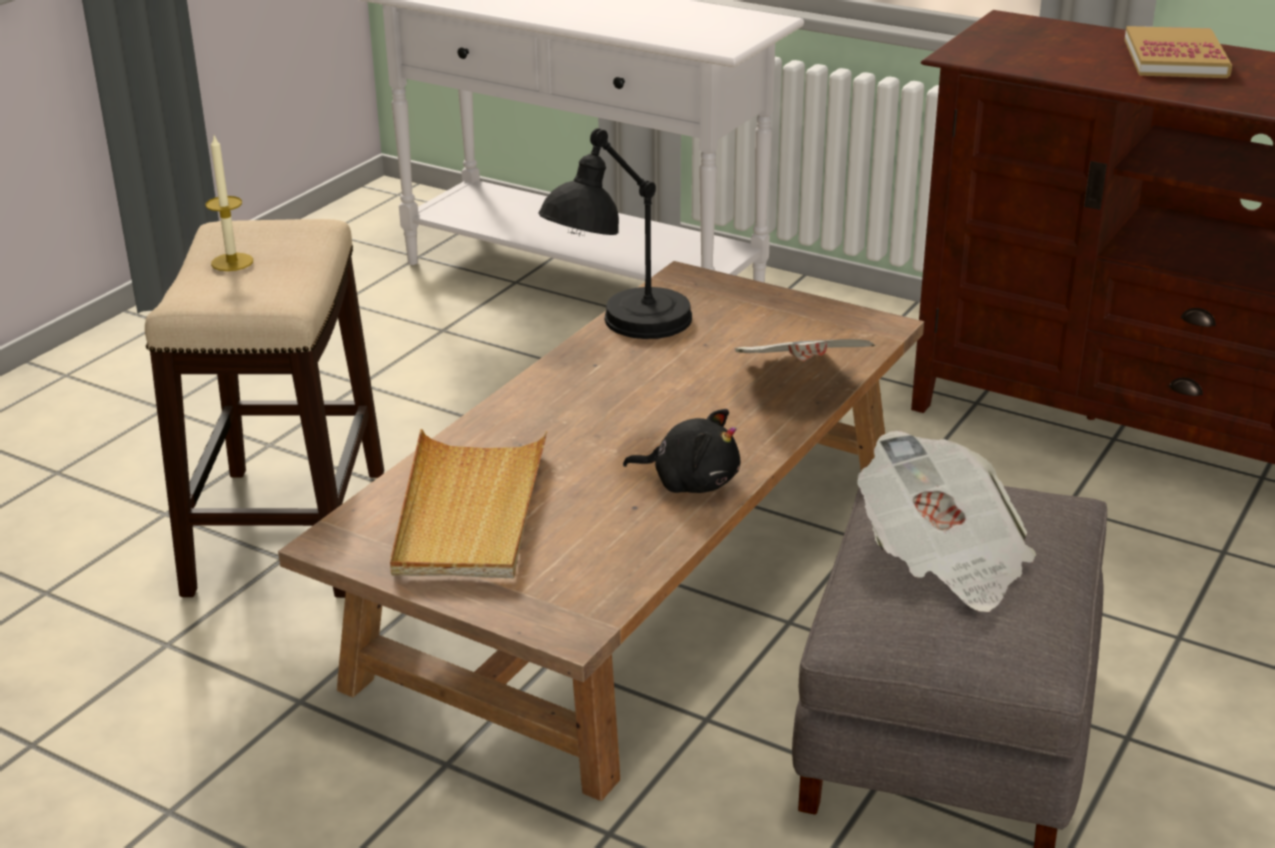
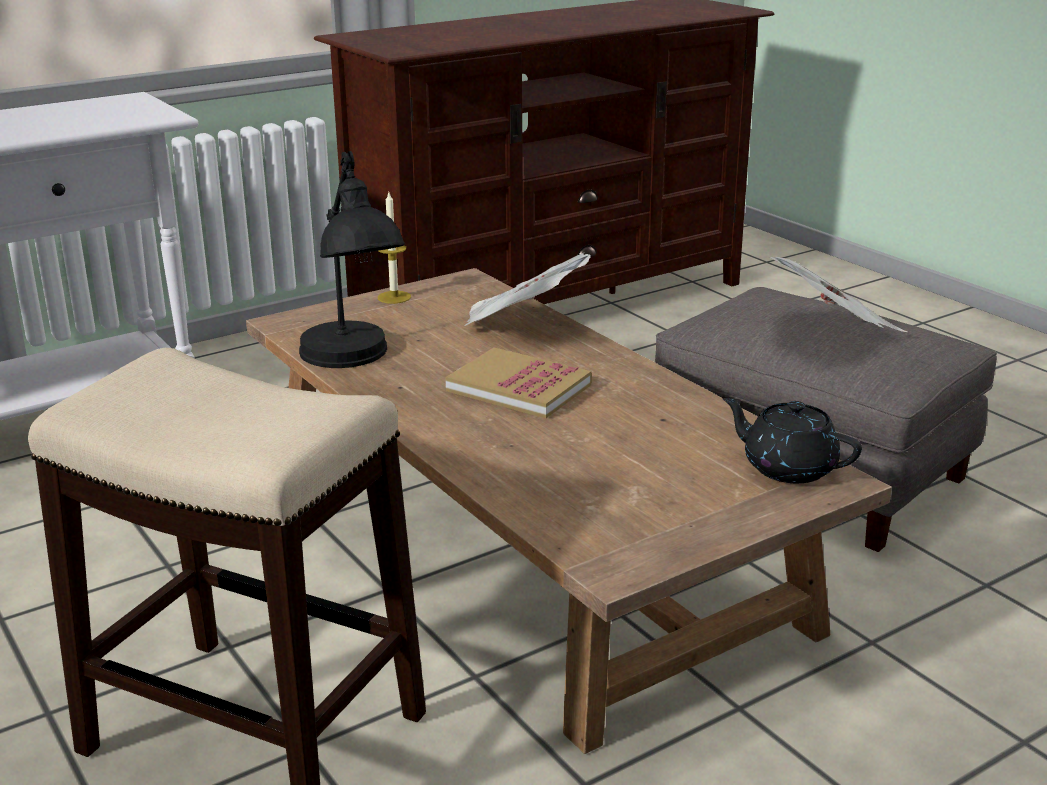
camera: 65 degrees left, 5 degrees down
candle [205,136,253,271] -> candle moved to [378,192,411,304]
beige tray [390,429,547,578] -> none
black plush toy [623,409,740,493] -> none
book [1124,26,1232,78] -> book moved to [446,347,592,418]
none -> black teapot [722,398,862,484]

